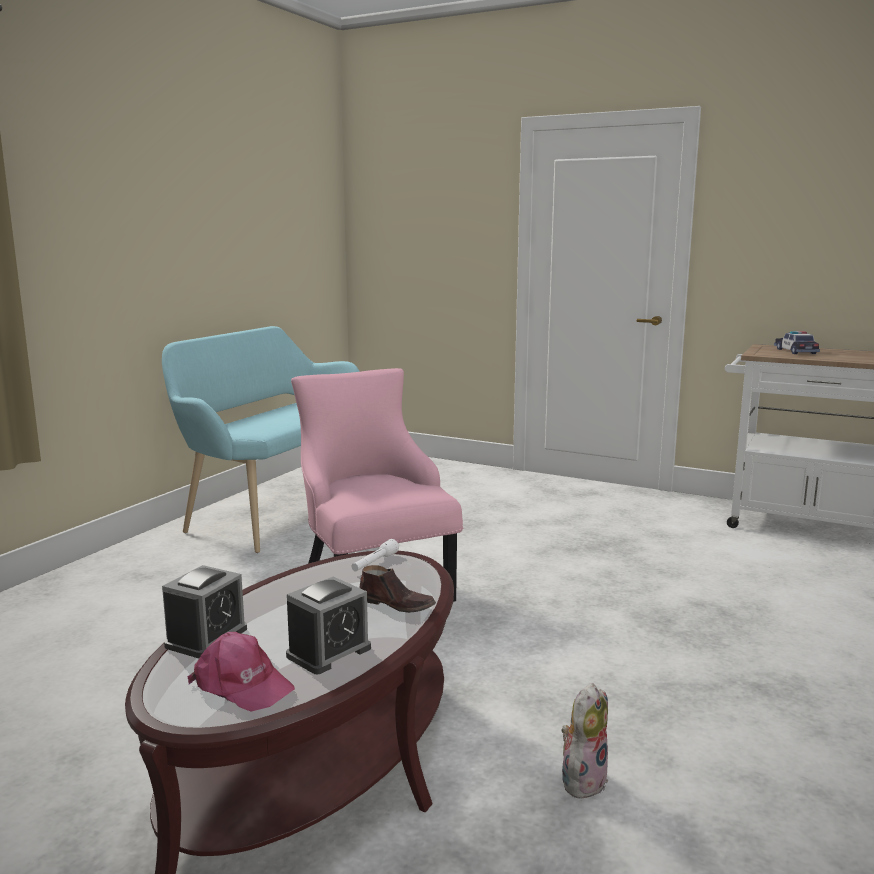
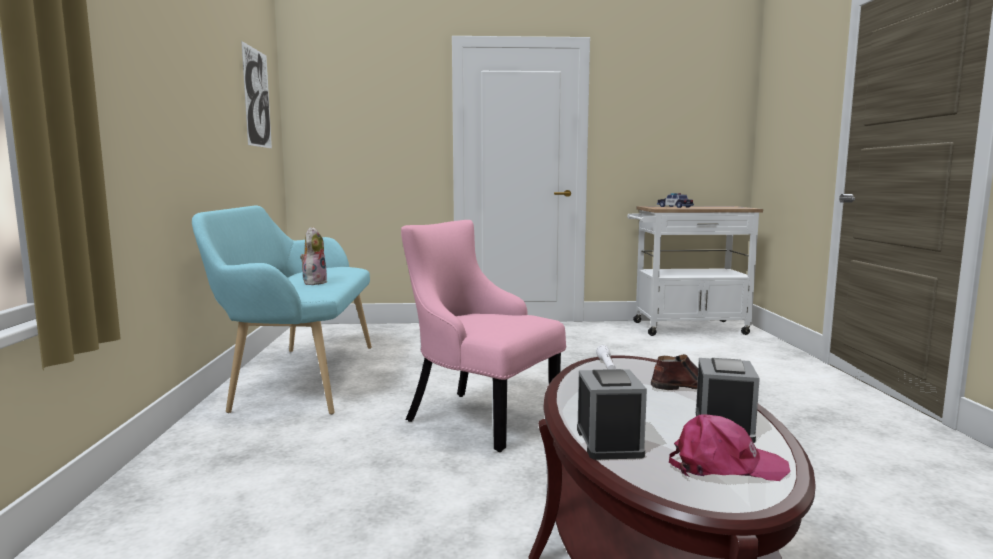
camera: 30 degrees left, 5 degrees down
plush toy [561,683,608,799] -> plush toy moved to [300,227,327,285]
none -> picture [241,41,272,149]

